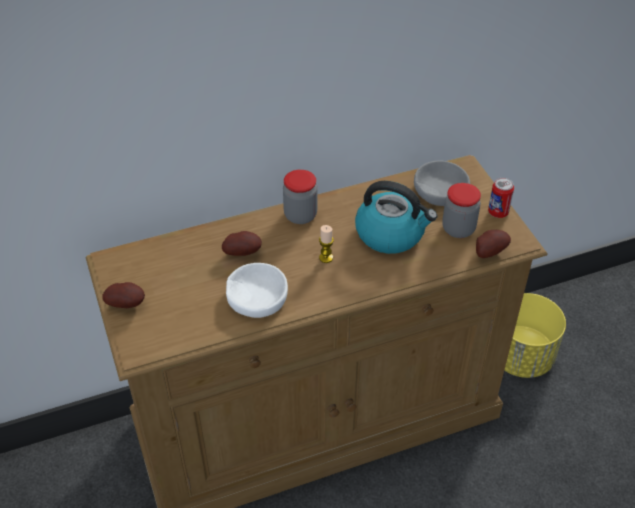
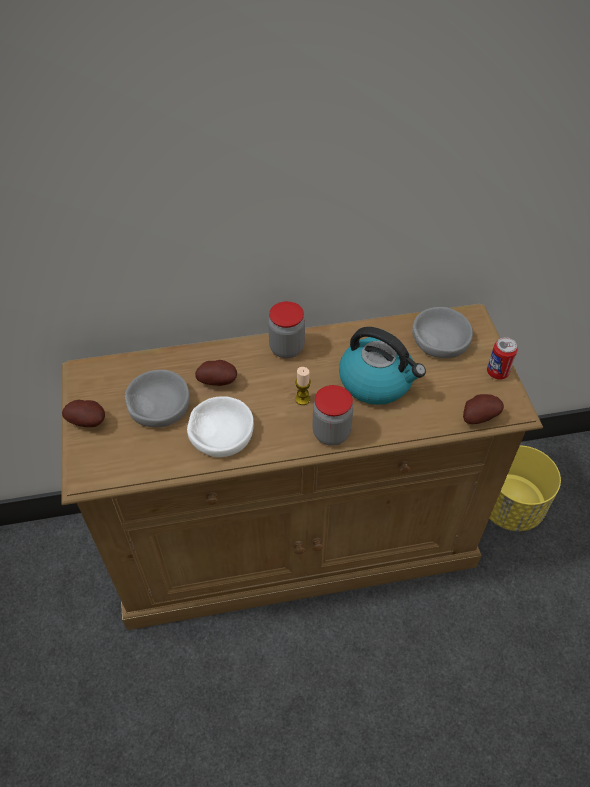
camera: 10 degrees right, 5 degrees up
jar [442,183,481,238] -> jar moved to [312,385,353,446]
none -> grey bowl [125,370,190,427]

